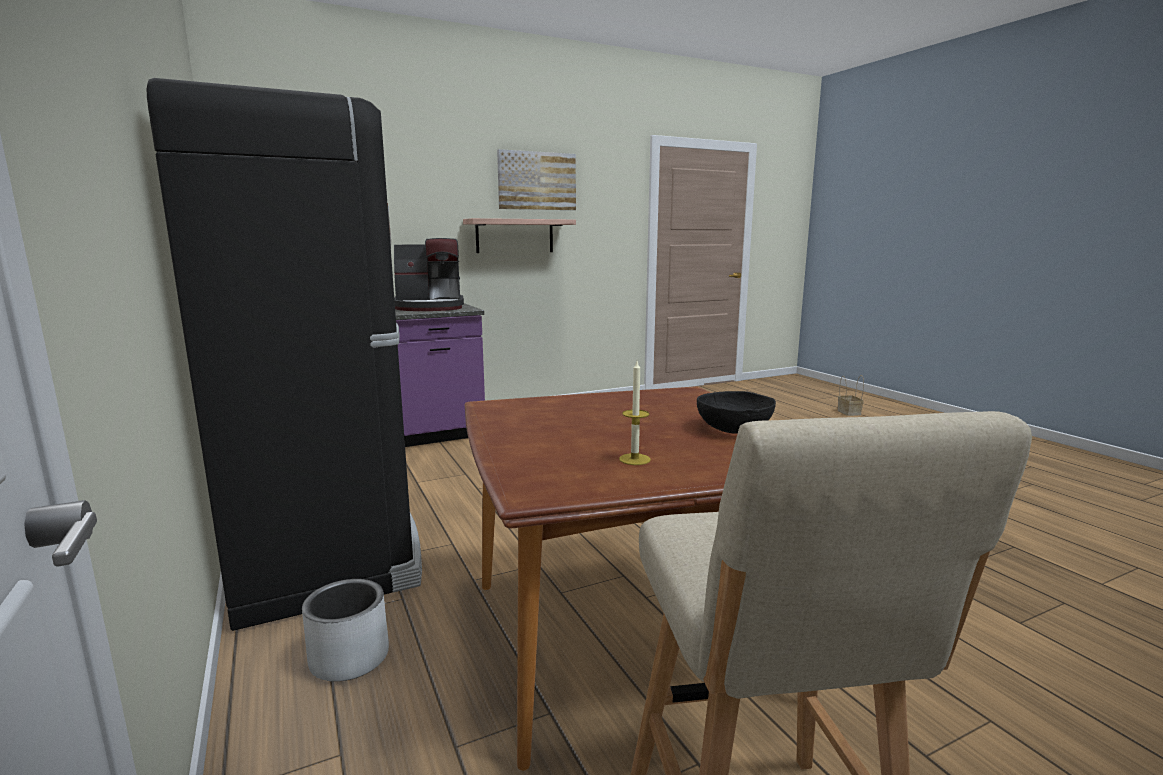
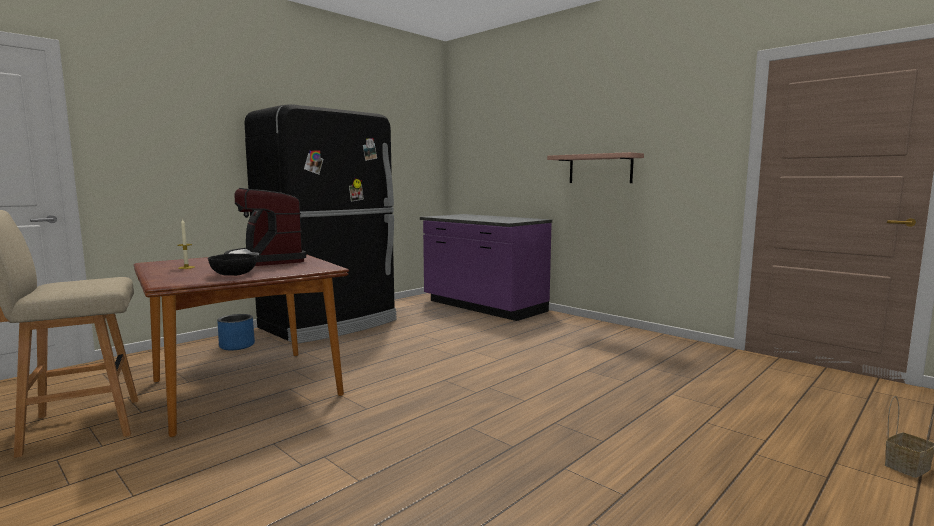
camera: 70 degrees right, 5 degrees down
grey planter [302,579,389,682] -> blue planter [217,314,255,350]
coffee machine [394,238,464,311] -> coffee machine moved to [224,188,306,266]
picture [497,149,576,210] -> none

